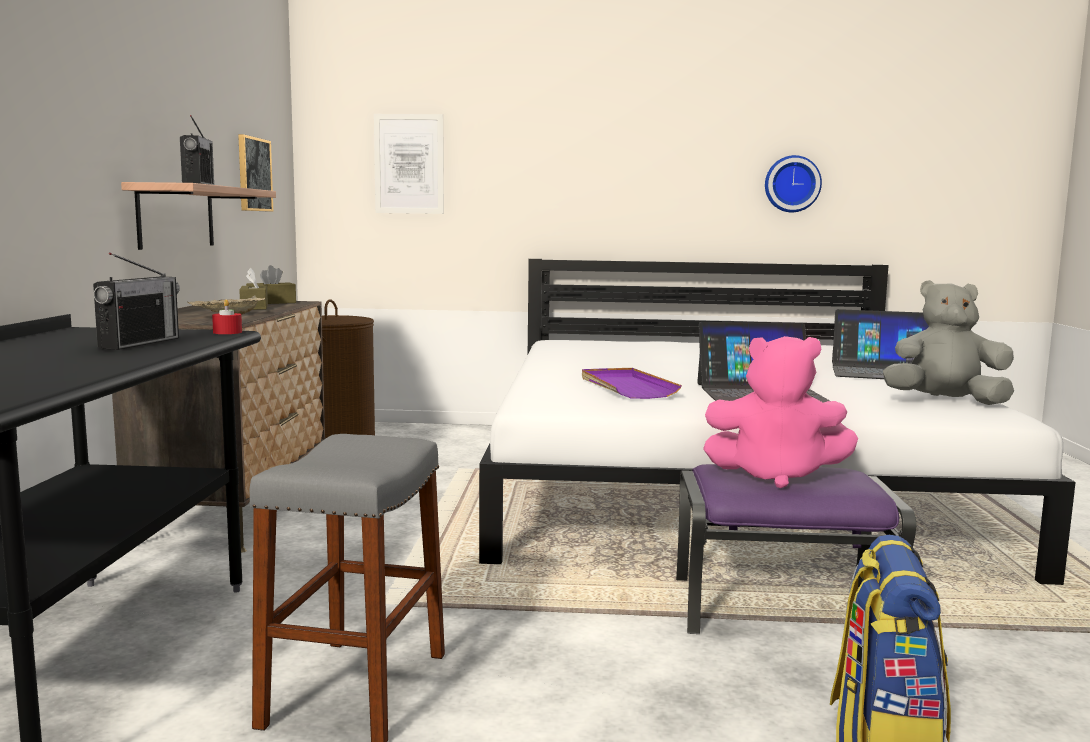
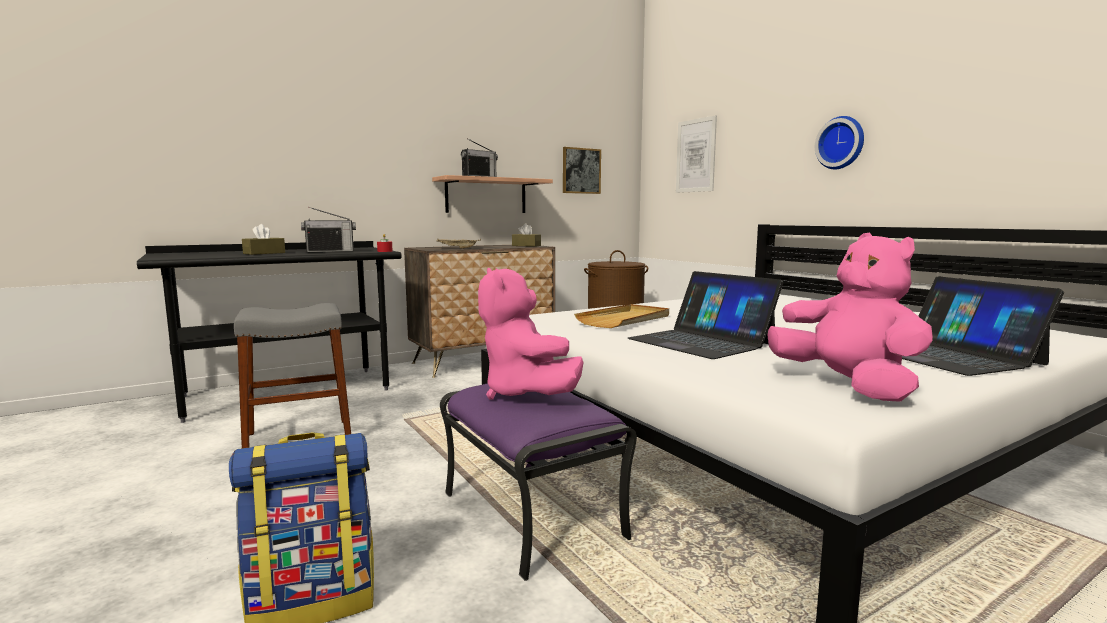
camera: 55 degrees right, 0 degrees up
brown tissue box [239,268,268,310] -> brown tissue box moved to [242,224,285,255]
purple tray [582,368,682,399] -> beige tray [574,304,669,328]
wall clock [765,155,822,212] -> wall clock moved to [815,116,864,169]
grey plush toy [883,280,1014,405] -> pink plush toy [768,232,933,402]

